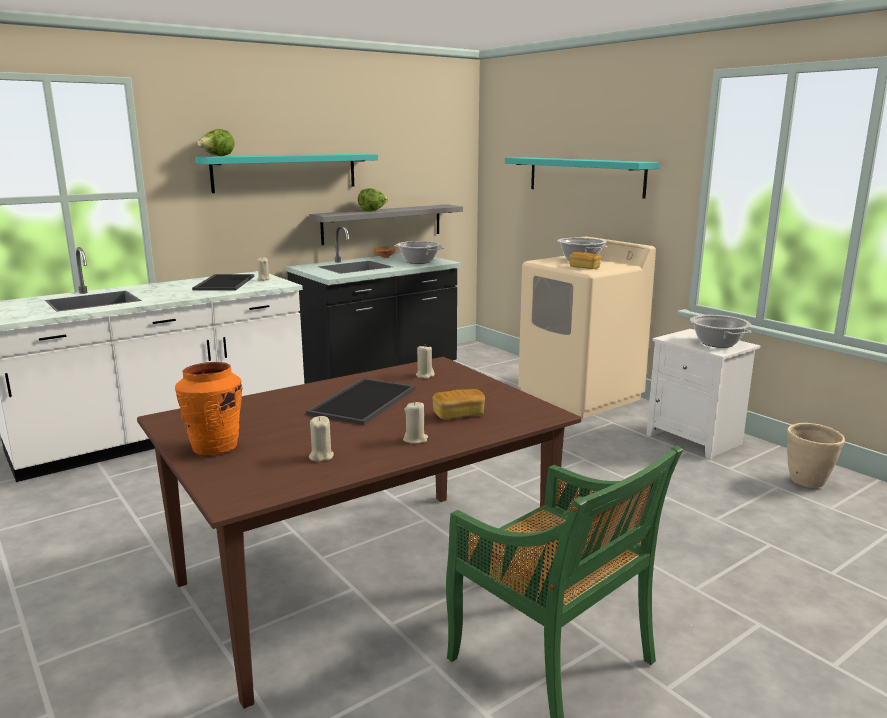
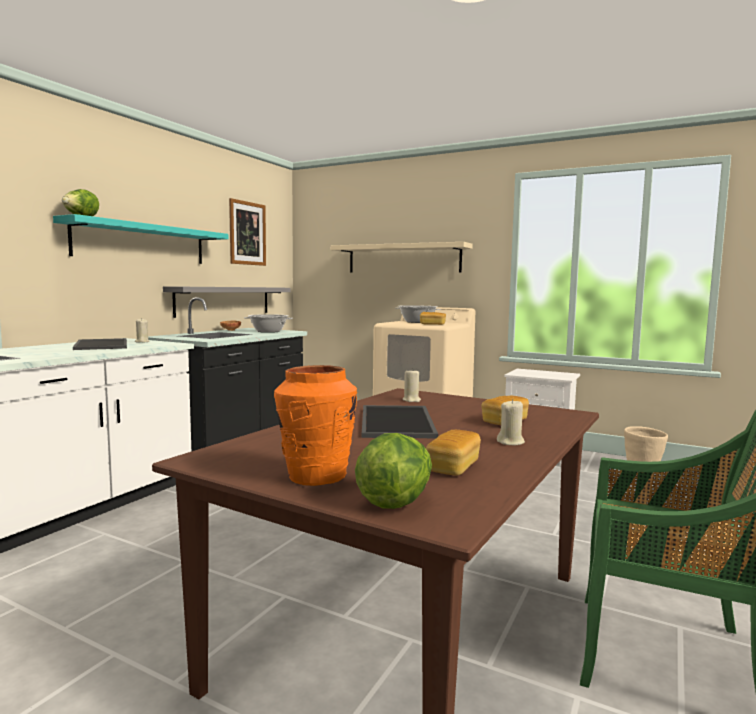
camera: 25 degrees left, 10 degrees down
beige candle [309,416,334,462] -> bread [426,430,481,476]
lettuce [358,188,388,211] -> lettuce moved to [355,433,432,509]
turquoise shelf [505,157,659,199] -> beige shelf [330,242,473,273]
cooking pot [690,315,752,348] -> none
none -> picture [229,198,266,266]

